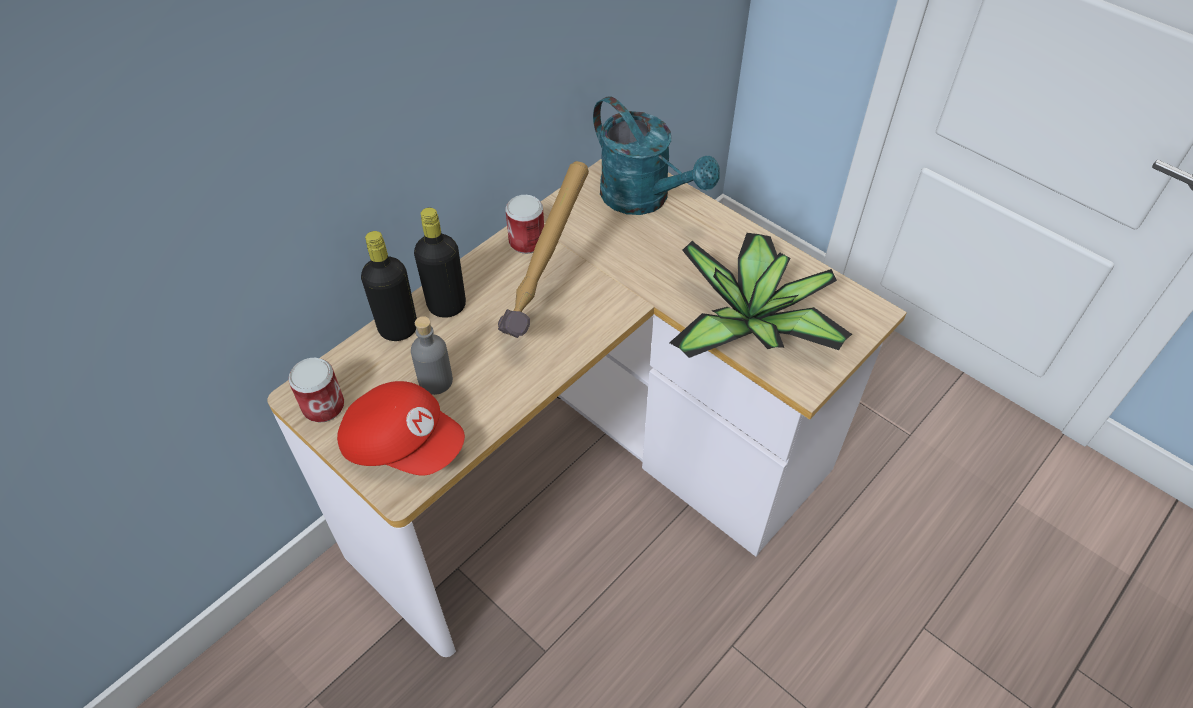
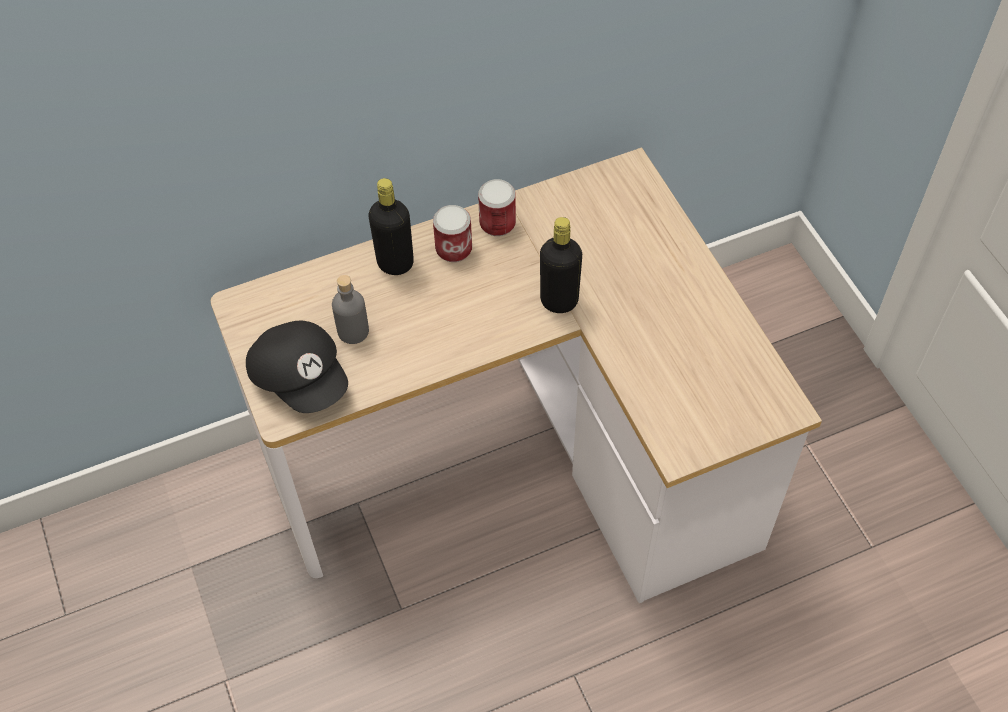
camera: 25 degrees right, 5 degrees up
can [288,358,344,423] -> can moved to [433,205,472,262]
red cap [337,381,465,476] -> black cap [246,321,348,413]
black bottle [361,231,417,341] -> black bottle moved to [540,217,582,313]
hammer [498,161,589,338] -> none
turquoise watering can [593,96,720,215] -> none
potted plant [669,233,852,358] -> none

